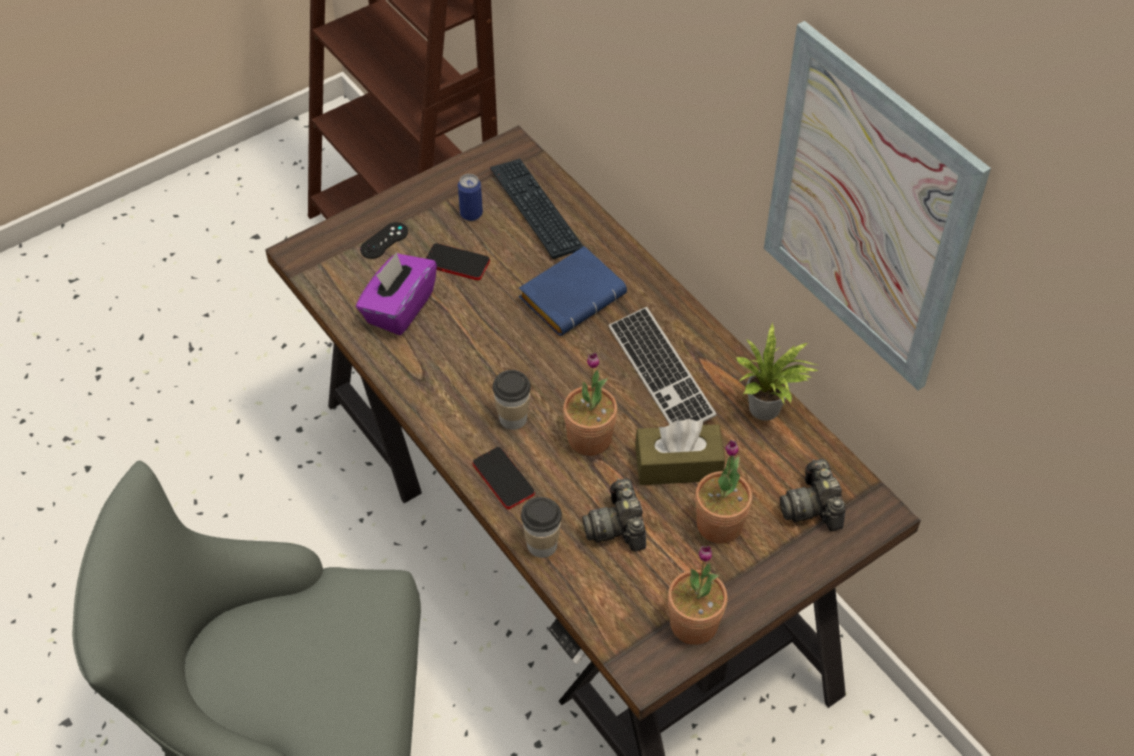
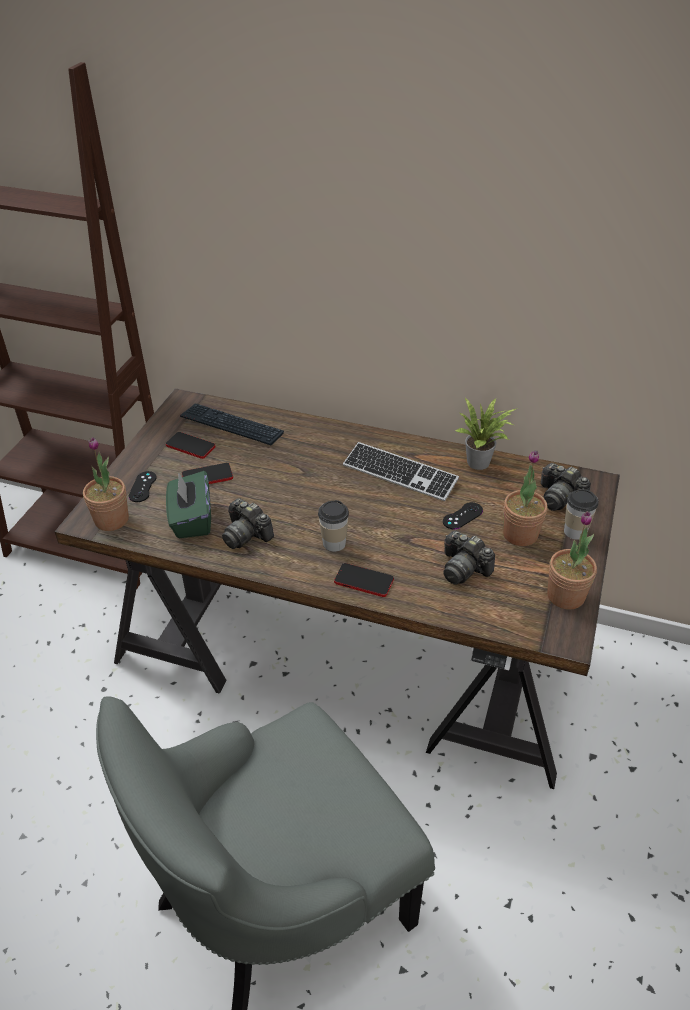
camera: 35 degrees left, 10 degrees down
purple tissue box [356,252,437,335] -> green tissue box [166,471,211,538]
can [458,174,483,221] -> phone [166,432,216,459]
blue book [519,246,627,336] -> none
cup [521,497,562,558] -> cup moved to [564,489,598,540]
potted plant [563,352,618,456] -> potted plant moved to [83,437,129,531]
brown tissue box [635,419,725,485] -> black game controller [443,502,483,529]
picture [764,21,991,390] -> none
none -> camera [222,498,274,549]

